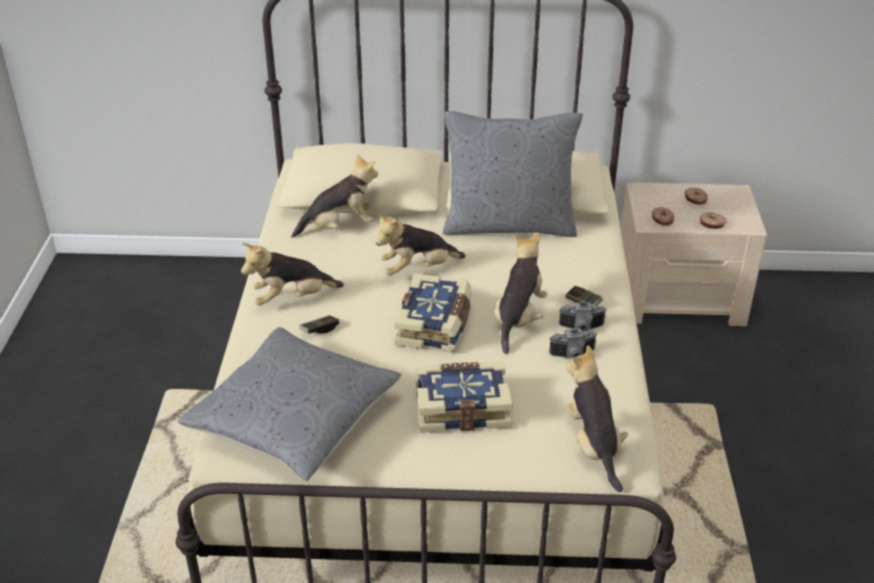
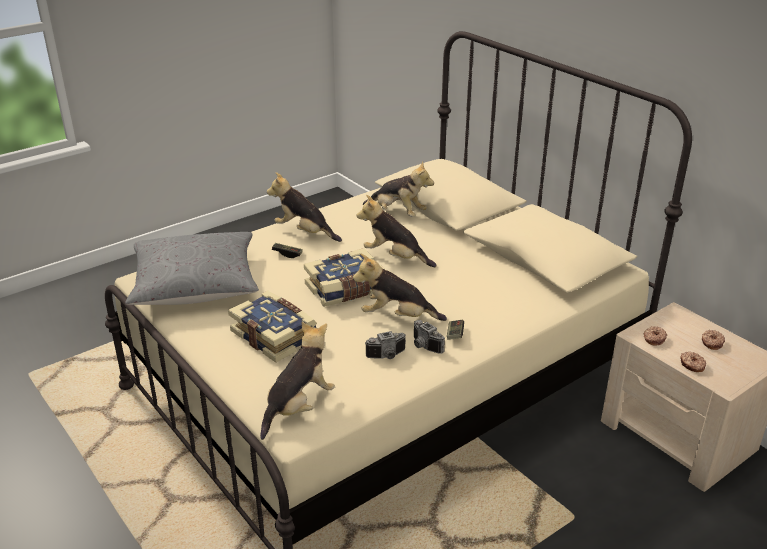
camera: 50 degrees right, 5 degrees down
grey pillow [442,111,583,237] -> none
plush toy [495,232,547,354] -> plush toy turned 150 degrees counterclockwise [353,253,447,321]
camera [549,328,597,358] -> camera turned 60 degrees counterclockwise [365,331,406,359]

